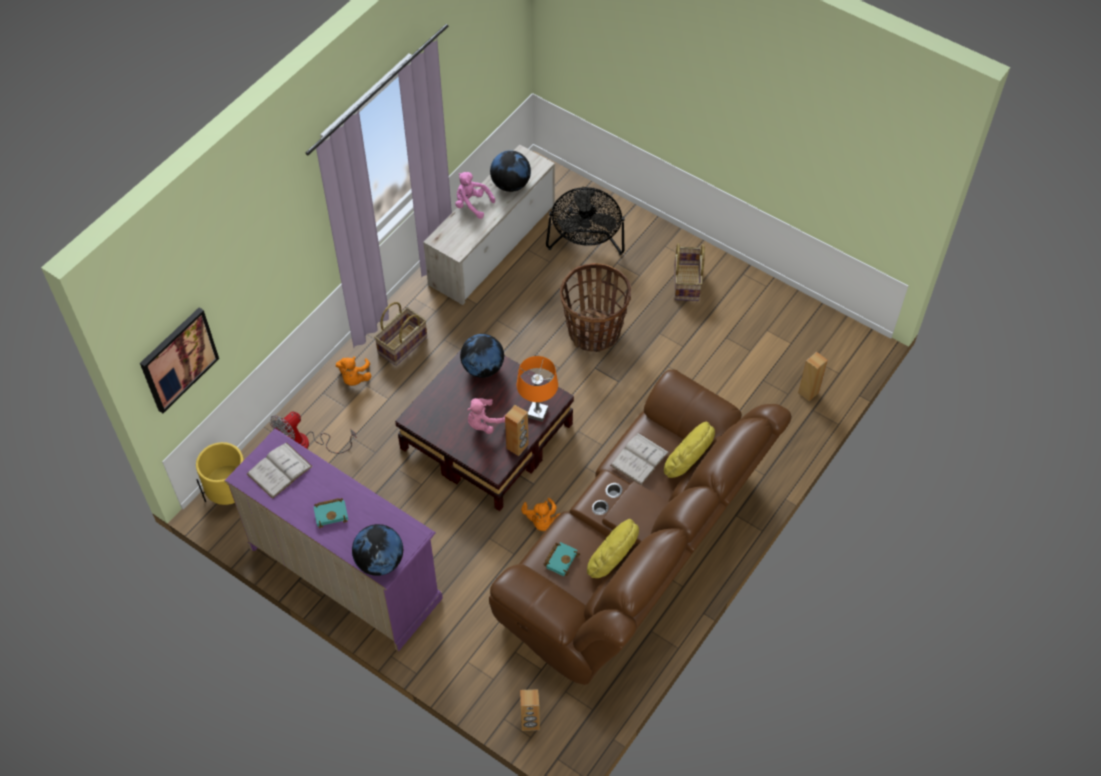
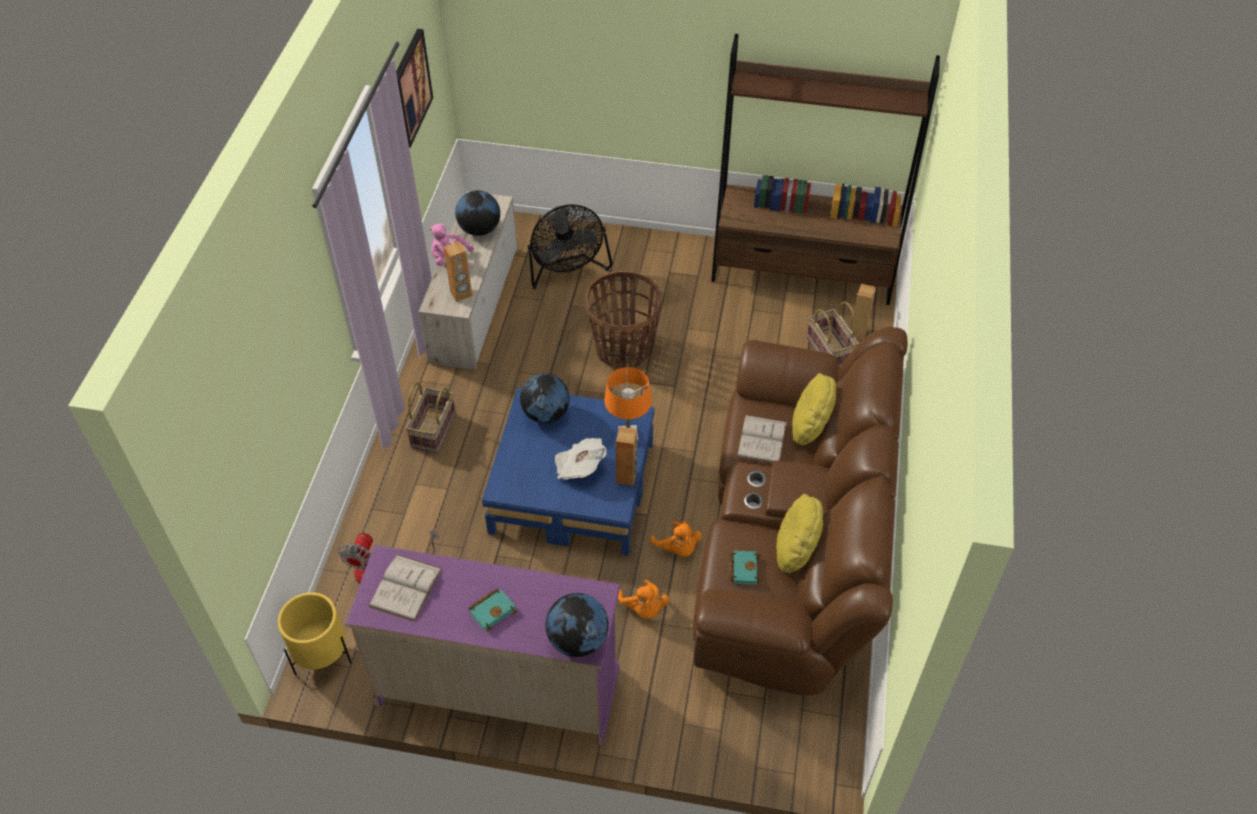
camera: 25 degrees left, 5 degrees down
picture [140,308,219,413] -> picture moved to [396,29,433,148]
orange plush toy [336,357,371,386] -> orange plush toy moved to [618,580,669,619]
brown coffee table [395,350,574,511] -> blue coffee table [482,387,655,556]
pink plush toy [467,398,506,434] -> newspaper [555,438,606,479]
brown speaker [520,689,540,731] -> brown speaker moved to [443,241,472,302]
basket [674,243,705,301] -> basket moved to [807,302,859,367]
none -> brown bookcase [711,34,940,305]

